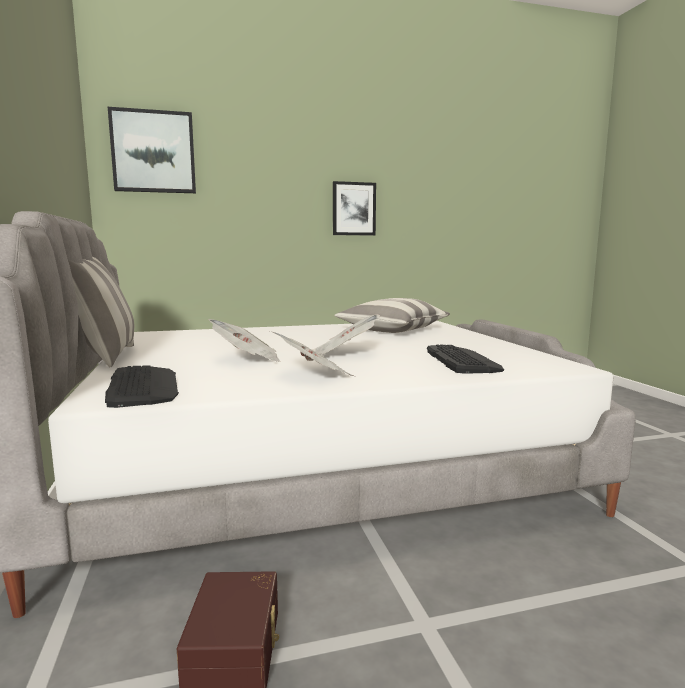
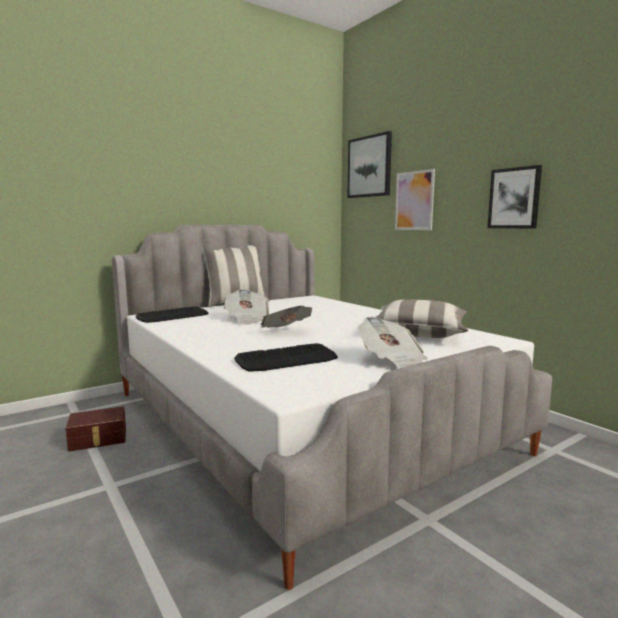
camera: 70 degrees right, 0 degrees up
newspaper [270,331,354,376] -> newspaper moved to [358,316,428,368]
none -> picture [395,169,435,230]

